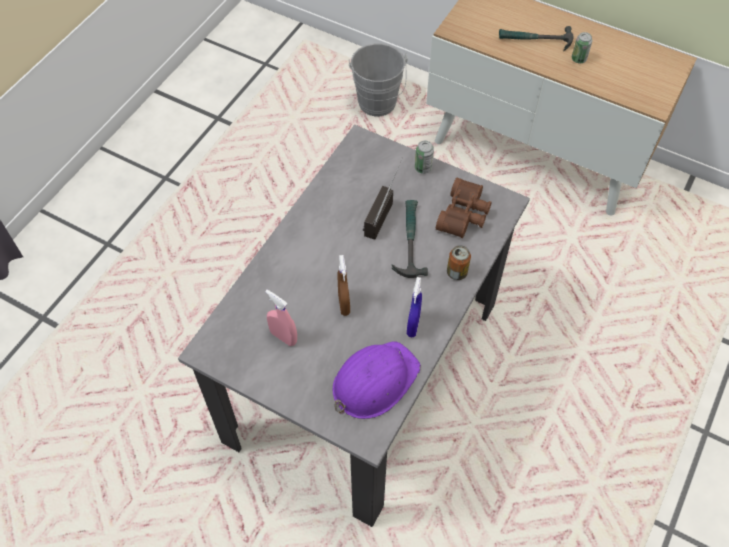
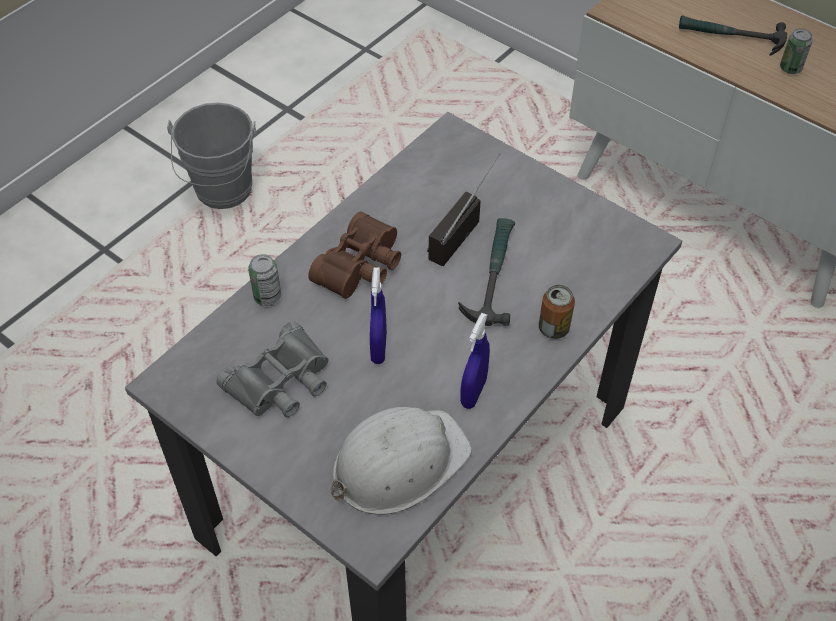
camera: 10 degrees right, 5 degrees down
pink spray bottle [265,290,297,346] -> grey binoculars [216,321,329,417]
purple hard hat [332,341,421,419] -> white hard hat [331,407,472,515]
brown spray bottle [337,255,350,316] -> blue spray bottle [370,267,387,364]
grey bucket [349,43,408,116] -> grey bucket moved to [167,102,256,209]
can [415,141,434,174] -> can moved to [248,254,281,306]
brown binoculars [436,178,492,238] -> brown binoculars moved to [308,211,401,299]

